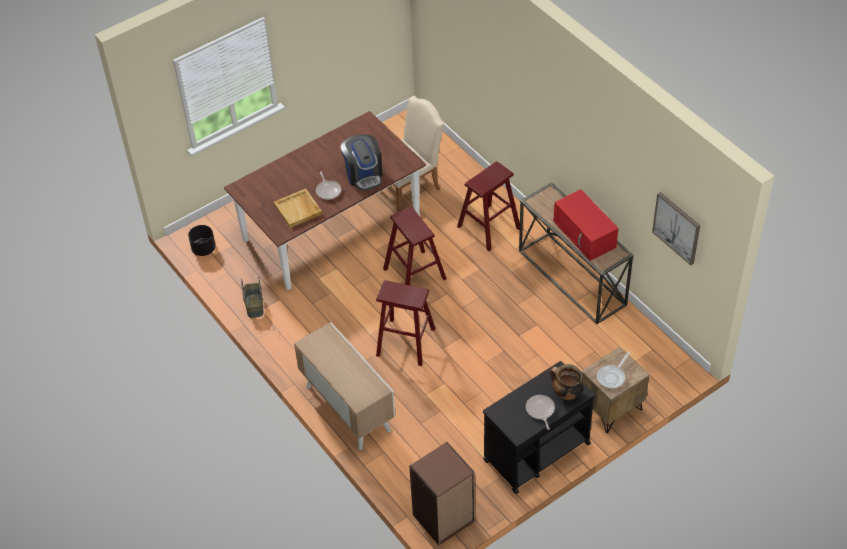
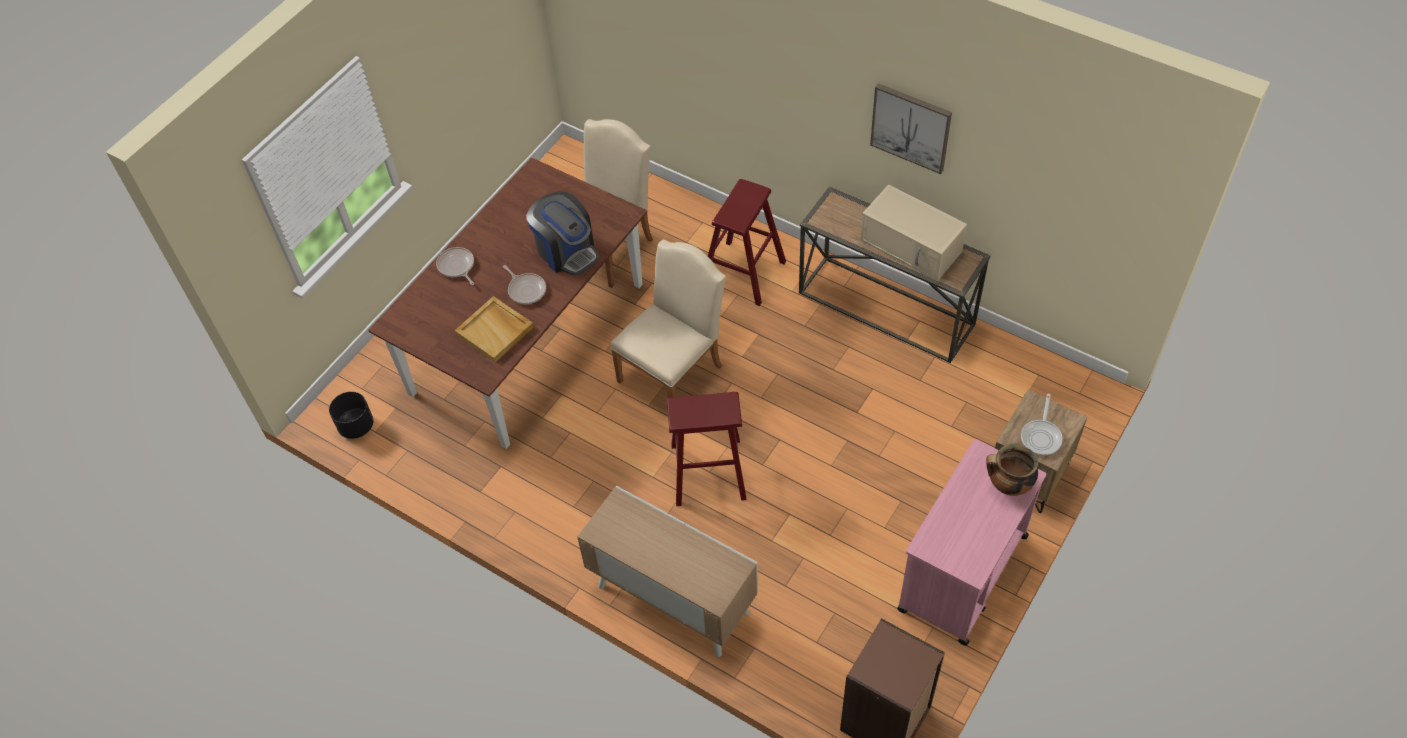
camera: 20 degrees left, 5 degrees up
basket [241,276,263,318] -> none
red stool [383,207,447,285] -> beige chair [611,240,726,398]
black cart [483,361,595,494] -> pink cart [897,439,1046,646]
frying pan [526,395,555,430] -> frying pan moved to [436,247,474,285]
red microwave [553,189,618,261] -> beige microwave [860,184,967,281]
picture [652,192,700,265] -> picture moved to [870,84,952,174]

